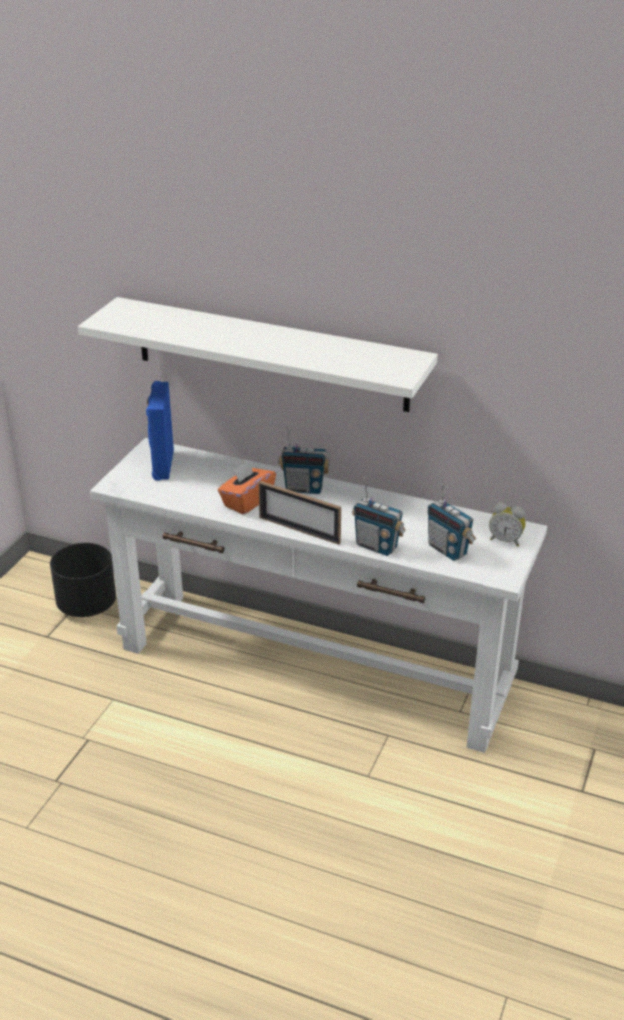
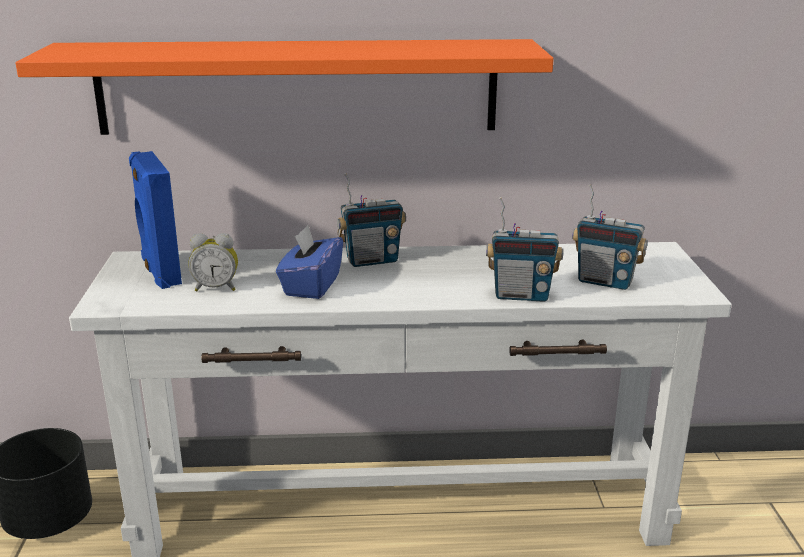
camera: 25 degrees left, 10 degrees down
white shelf [78,297,438,412] -> orange shelf [16,39,554,135]
orange tissue box [218,460,276,514] -> blue tissue box [276,225,343,299]
picture frame [258,481,341,545] -> none
alarm clock [489,502,526,547] -> alarm clock moved to [189,233,238,291]

